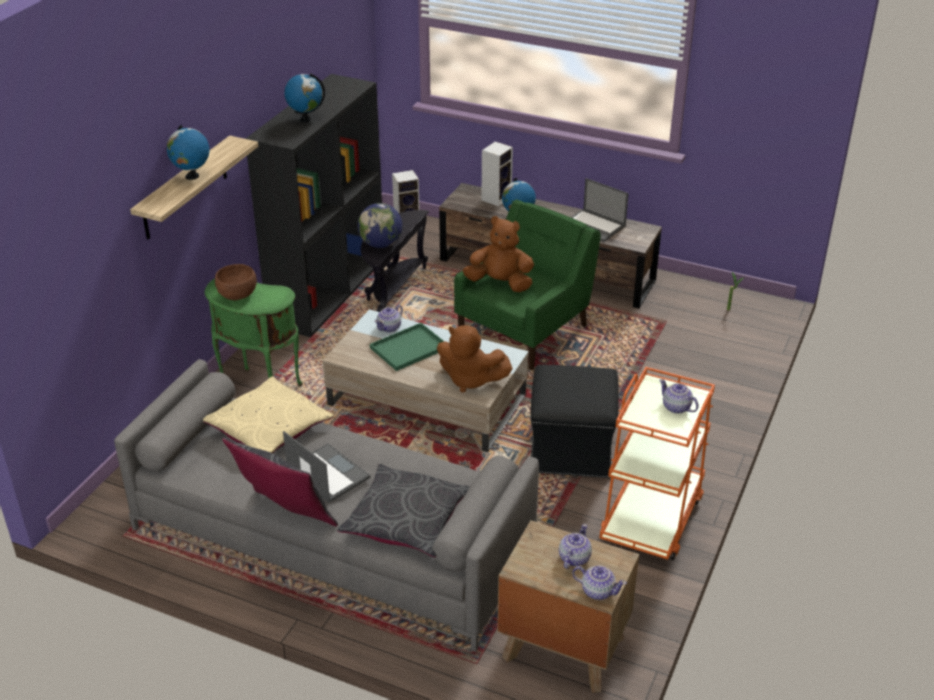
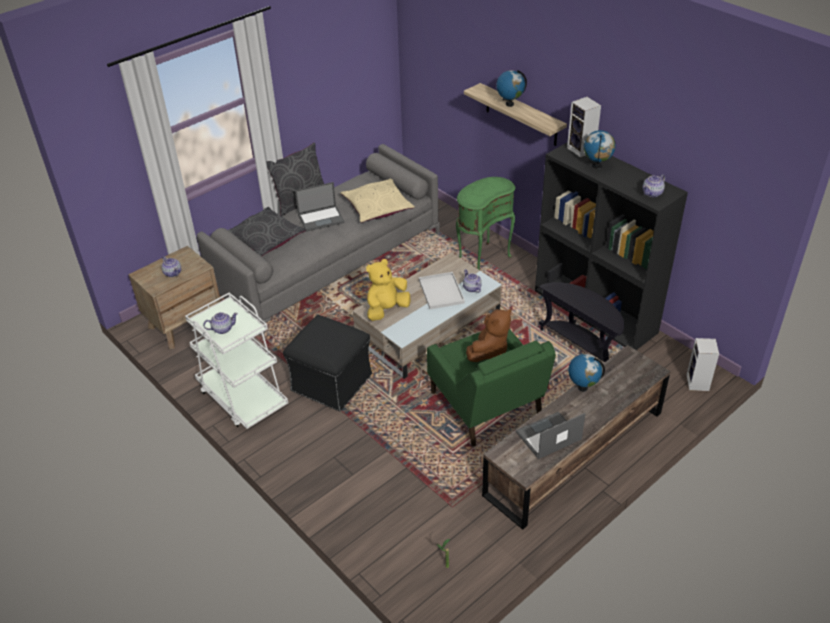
camera: 115 degrees right, 5 degrees up
brown bowl [215,264,257,300] -> none
globe [358,203,402,248] -> none
green tray [370,323,444,371] -> white tray [419,272,465,309]
brown plush toy [437,325,513,393] -> yellow plush toy [366,259,411,321]
speaker [481,142,513,206] -> speaker moved to [567,97,601,158]
teapot [572,565,627,600] -> teapot moved to [643,174,665,197]
orange cart [600,367,715,560] -> white cart [185,292,288,429]

